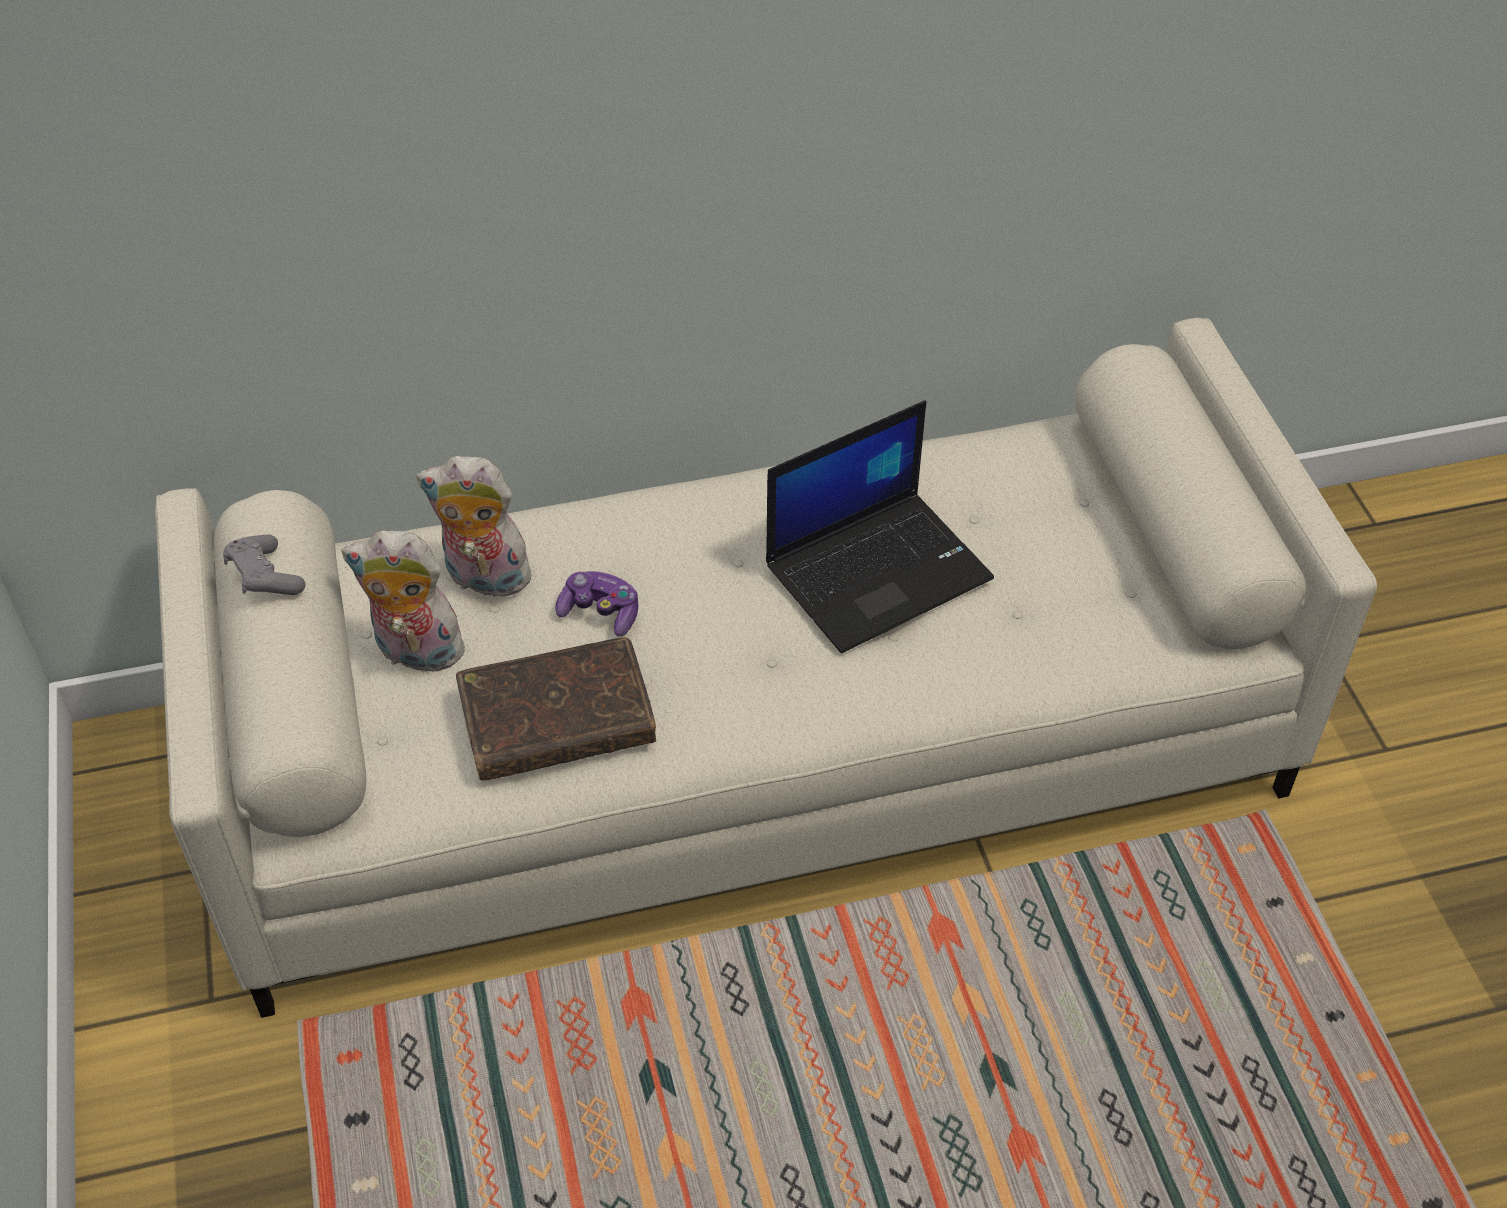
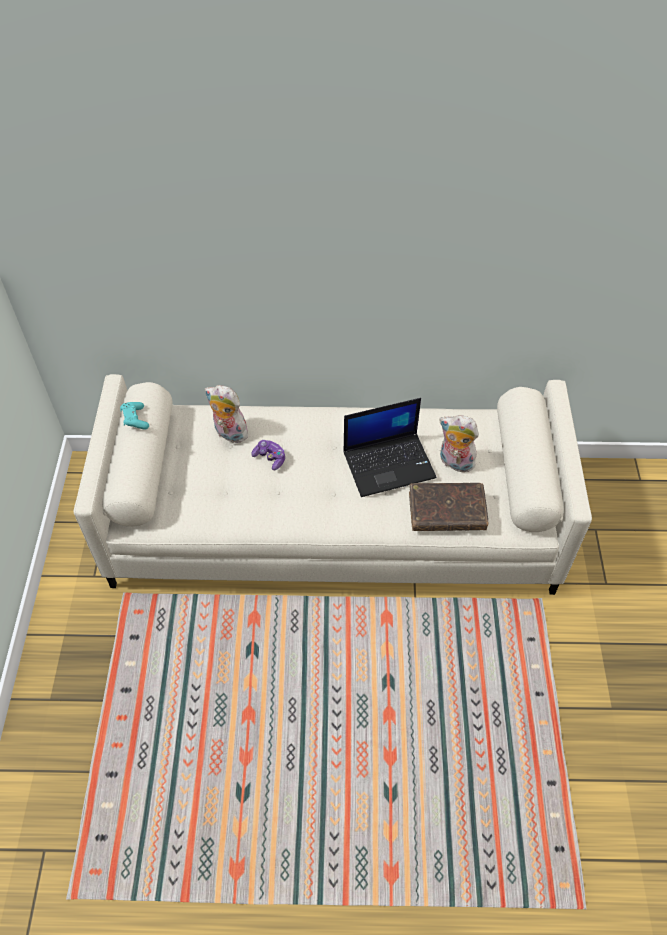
camera: 15 degrees right, 5 degrees up
grey game controller [223,535,305,595] -> turquoise game controller [120,402,149,430]
plush toy [342,530,468,678] -> plush toy moved to [439,415,479,472]
brown book [456,637,657,780] -> brown book moved to [409,483,489,531]

